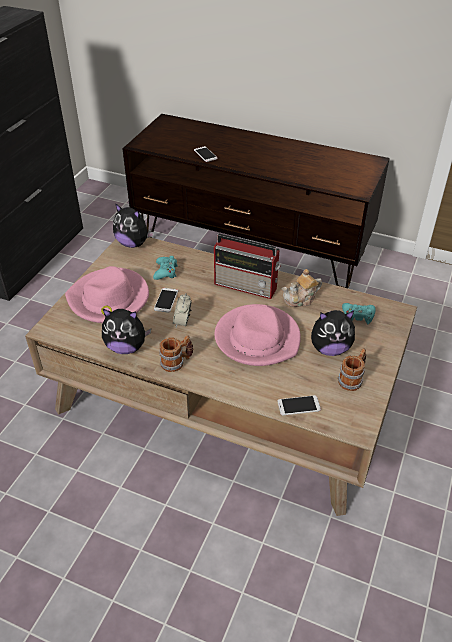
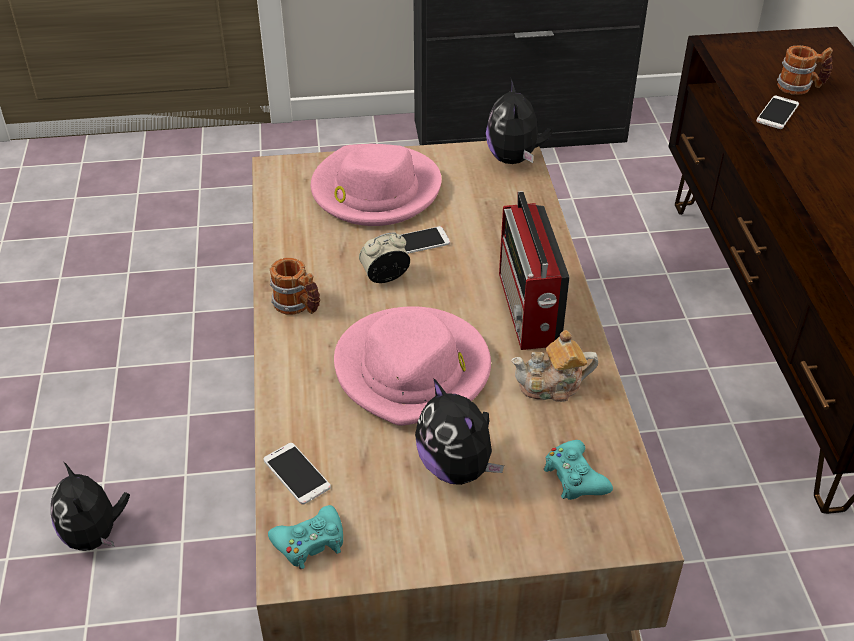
camera: 60 degrees right, 0 degrees up
plush toy [102,309,151,354] -> plush toy moved to [51,462,130,551]
turquoise game controller [153,256,178,280] -> turquoise game controller moved to [268,505,343,569]
teapot [282,269,322,307] -> teapot turned 45 degrees counterclockwise [511,330,598,402]
mug [338,348,366,391] -> mug moved to [777,46,833,95]

